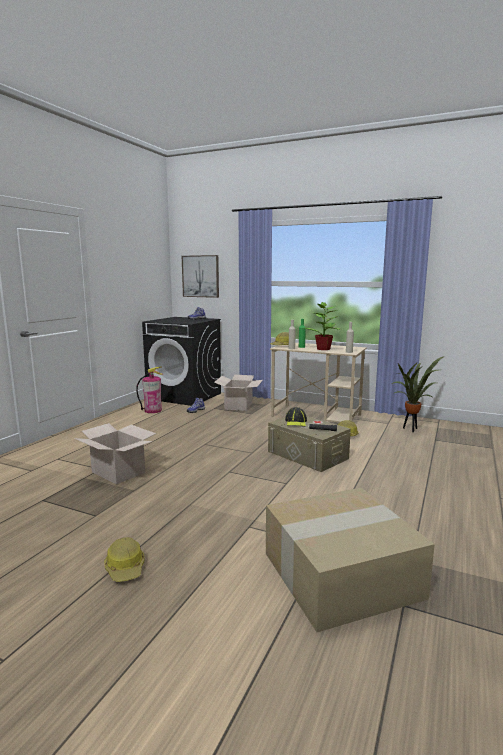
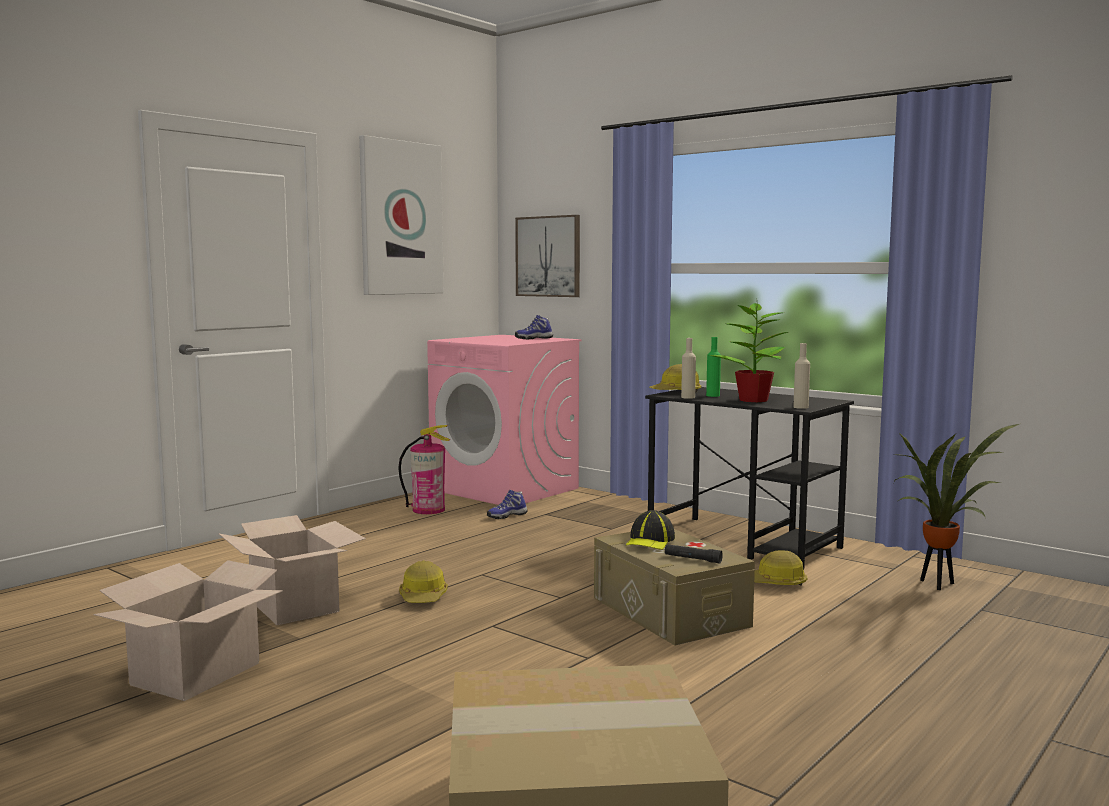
camera: 15 degrees right, 5 degrees down
hard hat [104,537,145,582] -> hard hat moved to [399,560,448,603]
black washing machine [142,317,221,406] -> pink washing machine [427,335,581,505]
cardboard box [214,375,263,411] -> cardboard box moved to [93,560,283,701]
beige desk [270,343,367,423] -> black desk [645,387,854,570]
none -> picture [359,135,444,295]

